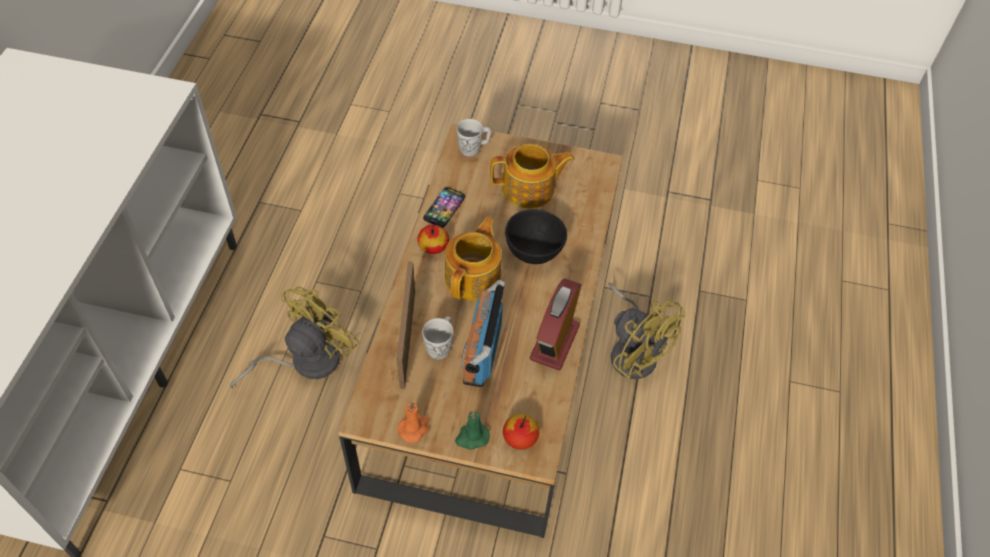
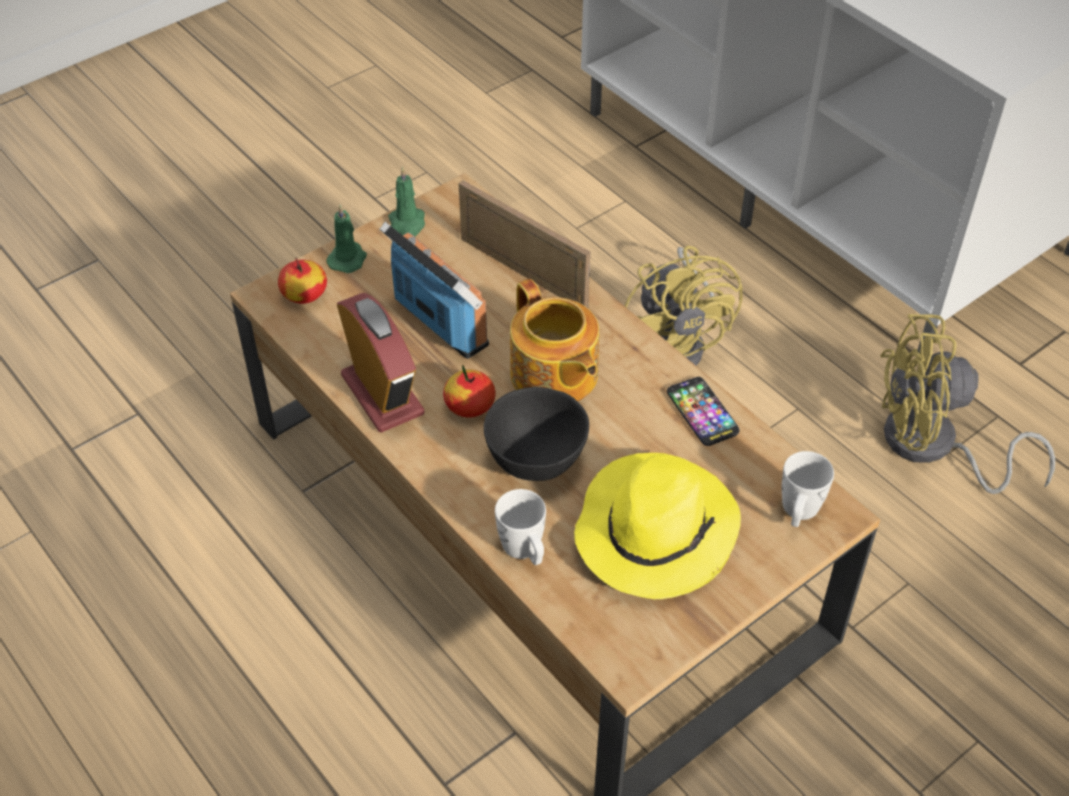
camera: 130 degrees right, 5 degrees down
orange candle [397,402,429,443] -> green candle [388,166,425,237]
apple [417,225,449,254] -> apple moved to [443,365,496,418]
white mug [422,316,453,359] -> white mug moved to [495,489,546,565]
teapot [490,144,574,209] -> yellow hat [574,453,741,599]
yellow fan [609,282,685,379] -> yellow fan moved to [880,314,1055,494]

